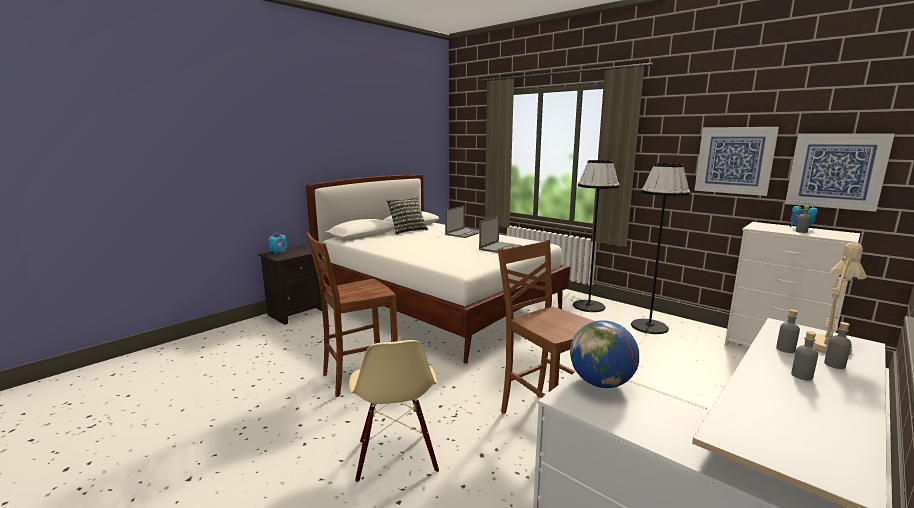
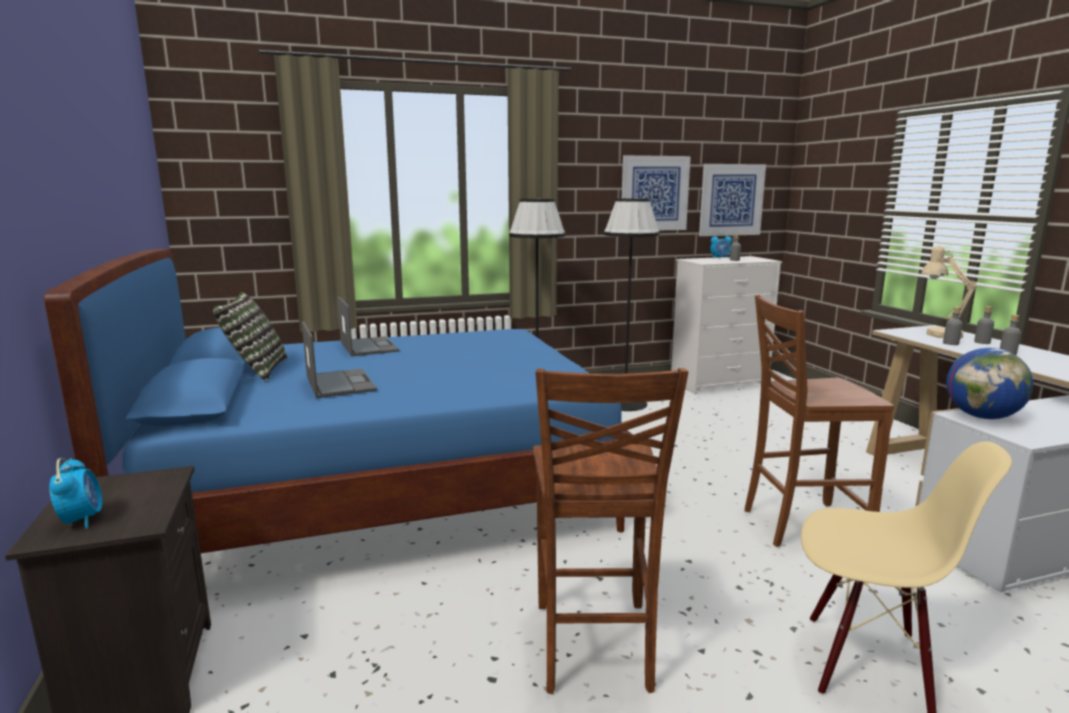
camera: 60 degrees left, 0 degrees up
white bed [306,174,571,364] -> blue bed [44,249,637,553]
laptop [479,216,521,253] -> laptop moved to [302,321,377,398]

